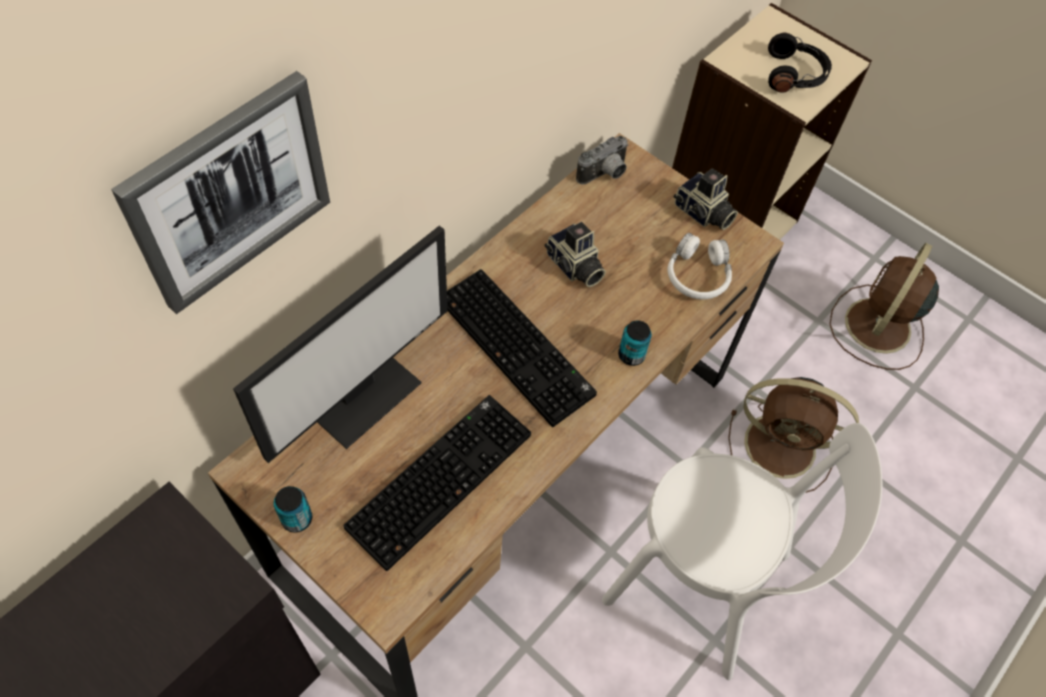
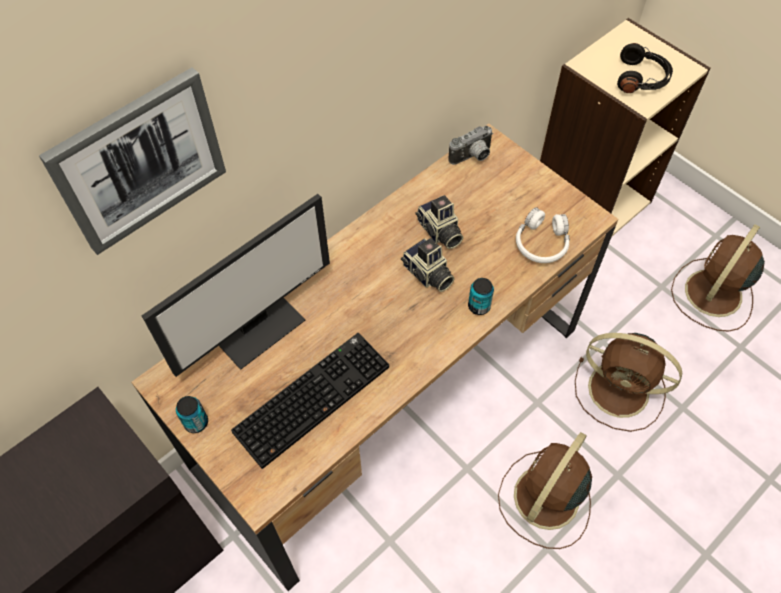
camera: 10 degrees right, 0 degrees up
keyboard [447,269,597,427] -> none
white chair [602,423,882,680] -> brown fan [498,432,592,549]
camera [674,168,738,230] -> camera moved to [401,238,455,292]

